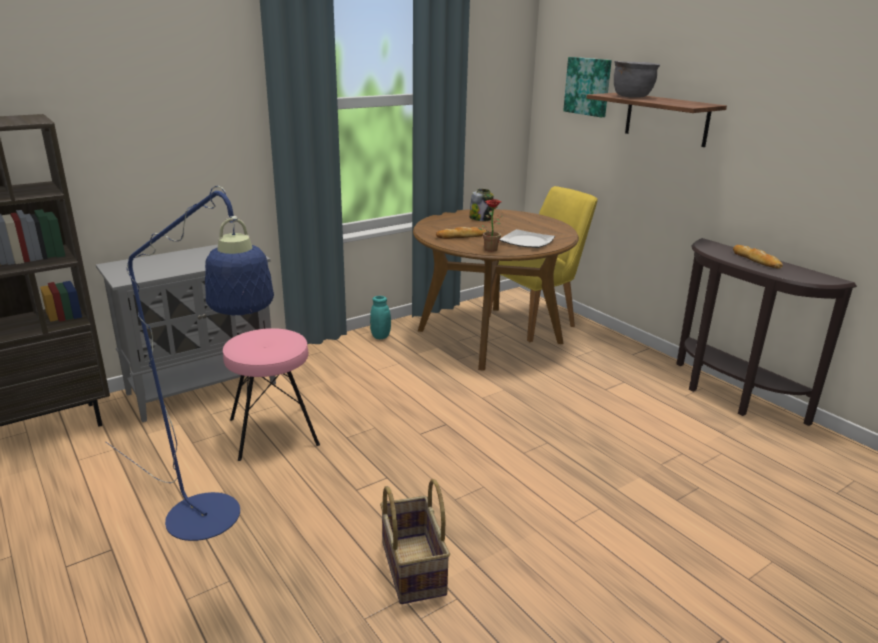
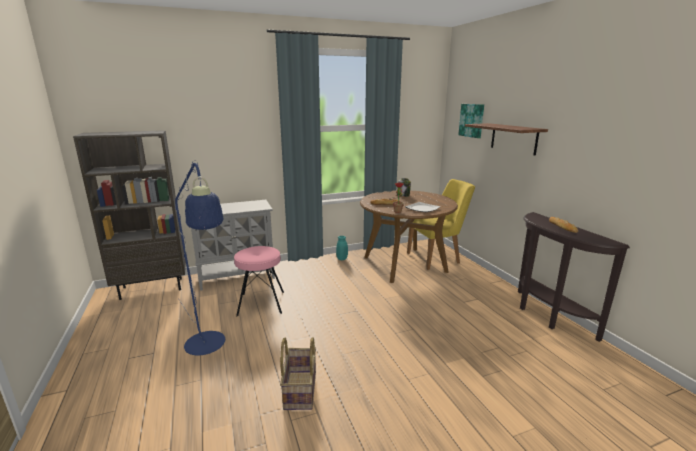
camera: 15 degrees right, 5 degrees down
grey cooking pot [614,61,660,98] -> none

